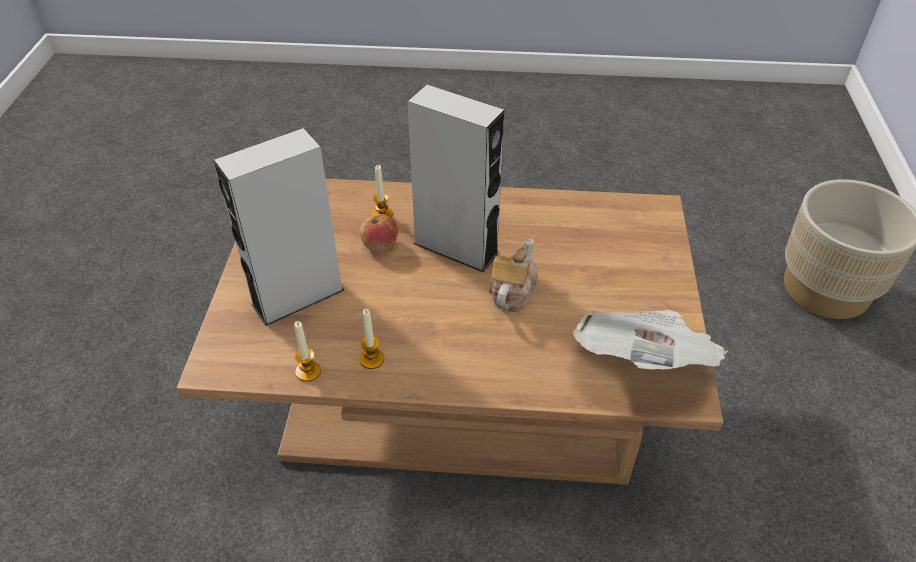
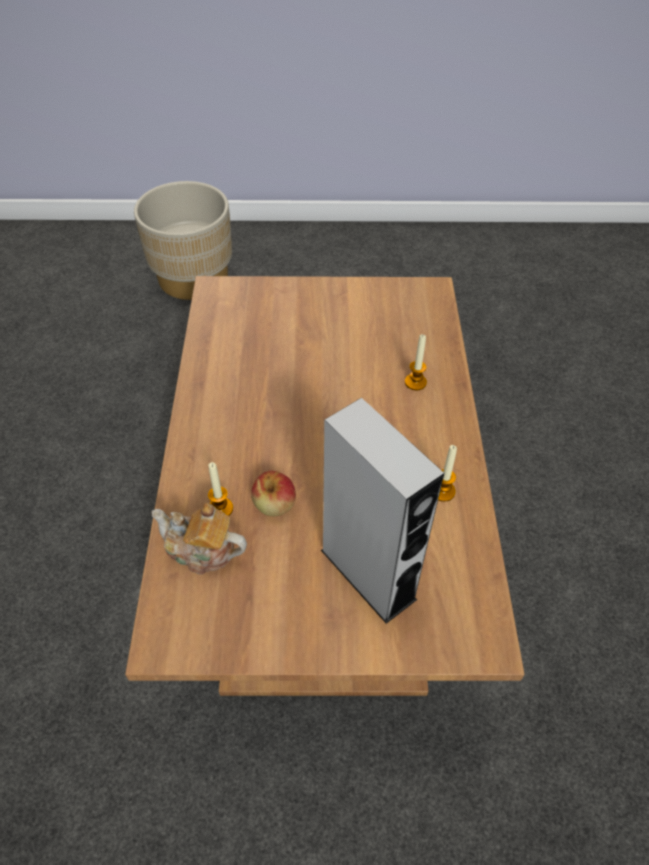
camera: 95 degrees left, 5 degrees up
candle [294,321,321,382] -> candle moved to [405,334,427,390]
grey speaker [407,85,504,272] -> none
teapot [489,239,538,312] -> teapot moved to [152,503,247,575]
newspaper [573,310,728,370] -> none

